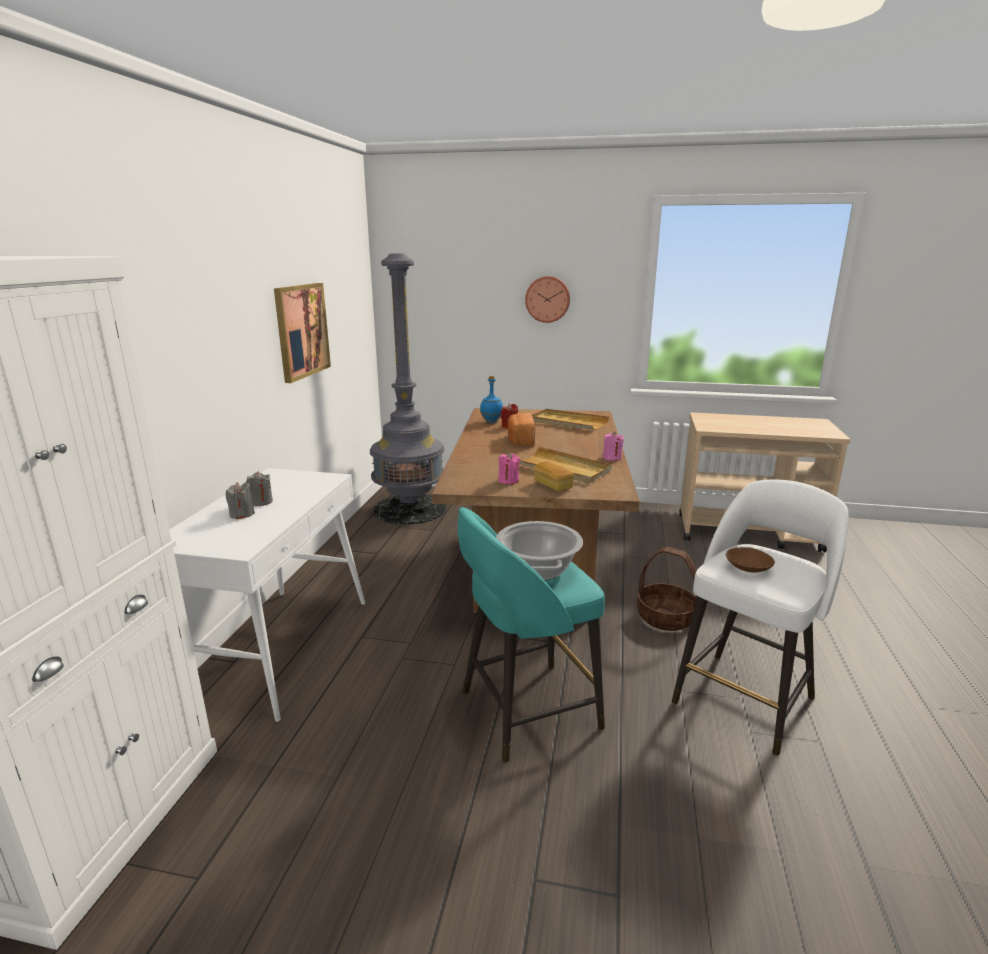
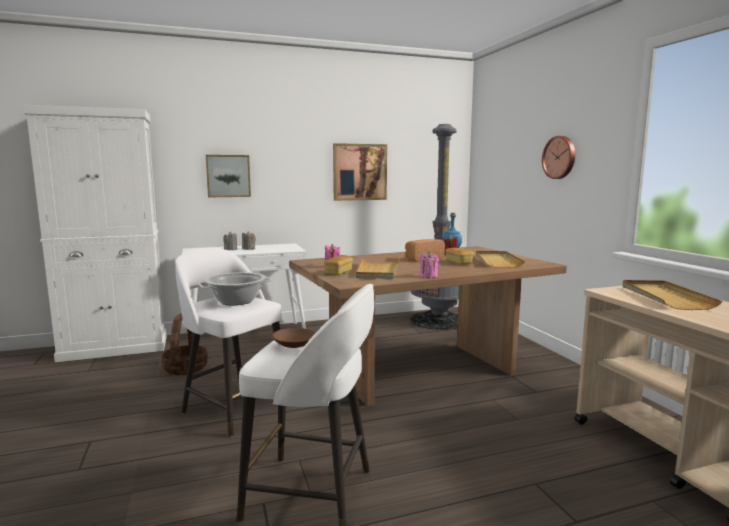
camera: 60 degrees right, 10 degrees down
turquoise stool [458,507,605,763] -> white stool [175,248,282,437]
basket [637,547,697,631] -> basket moved to [161,313,208,375]
none -> picture [206,155,251,197]
none -> bread [446,248,474,265]
none -> beige tray [623,280,722,310]

